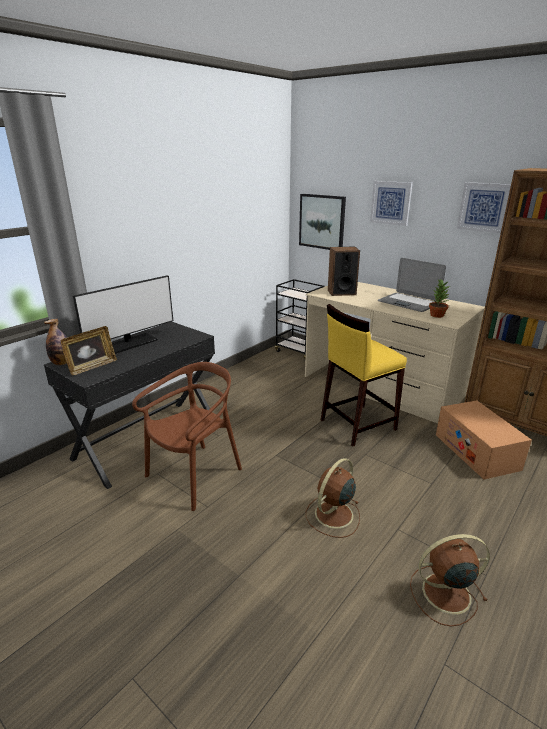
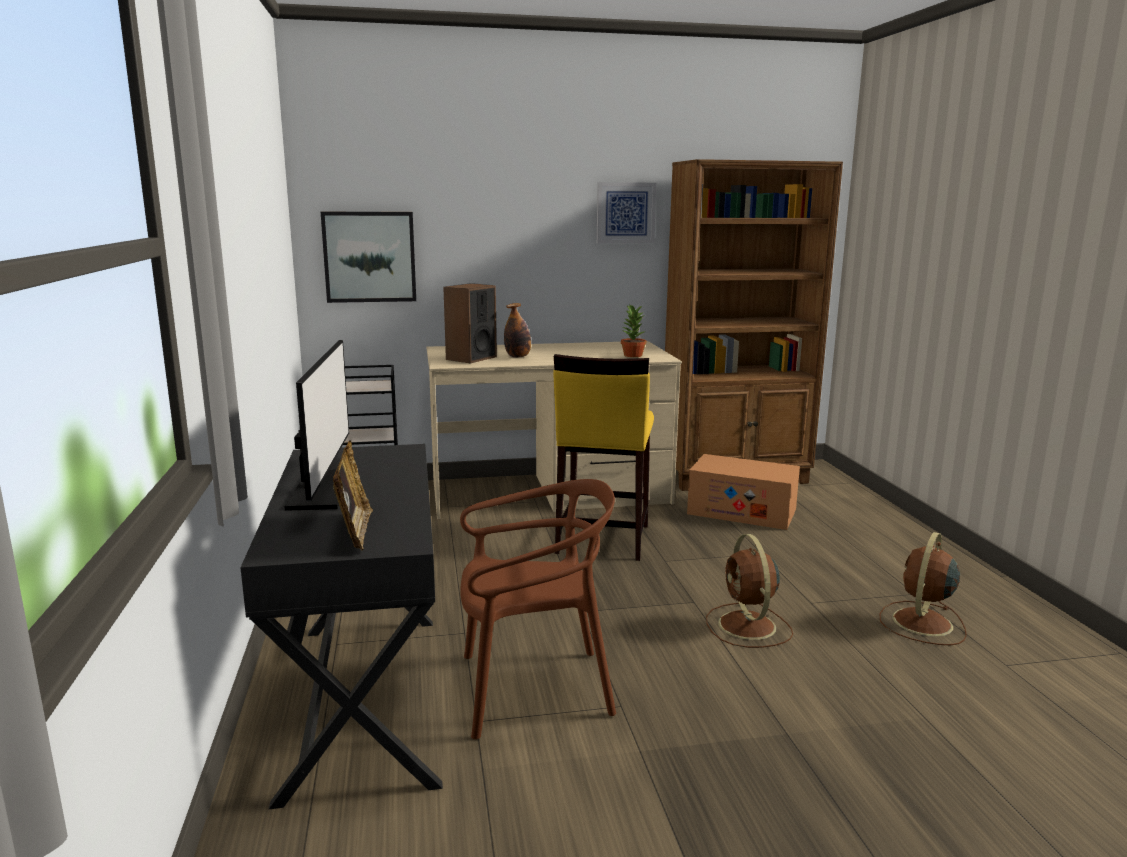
camera: 50 degrees left, 10 degrees down
bottle [44,319,67,365] -> bottle moved to [504,303,531,358]
brown chair [132,362,242,511] -> brown chair turned 90 degrees clockwise [460,479,616,739]
picture [370,181,413,226] -> none
laptop [378,258,446,312] -> none

